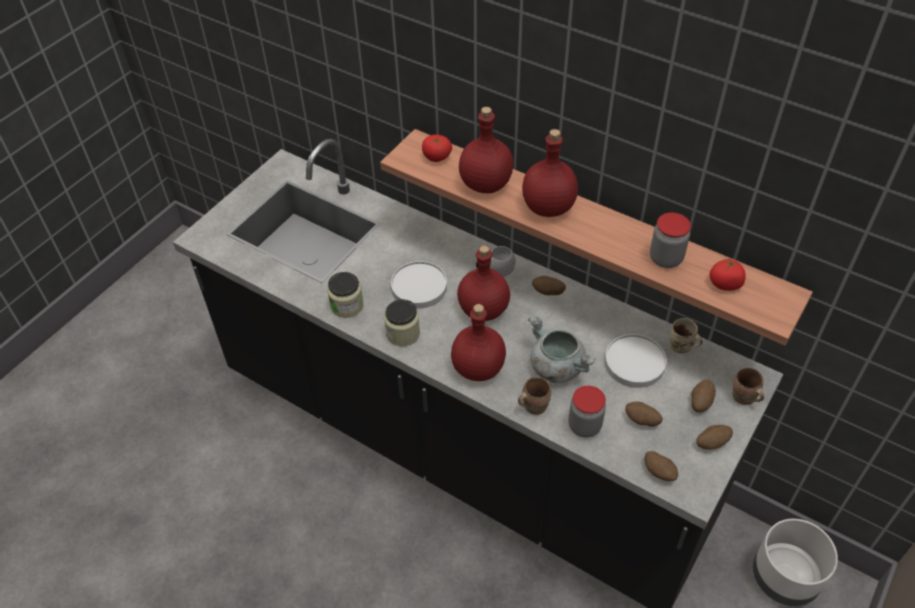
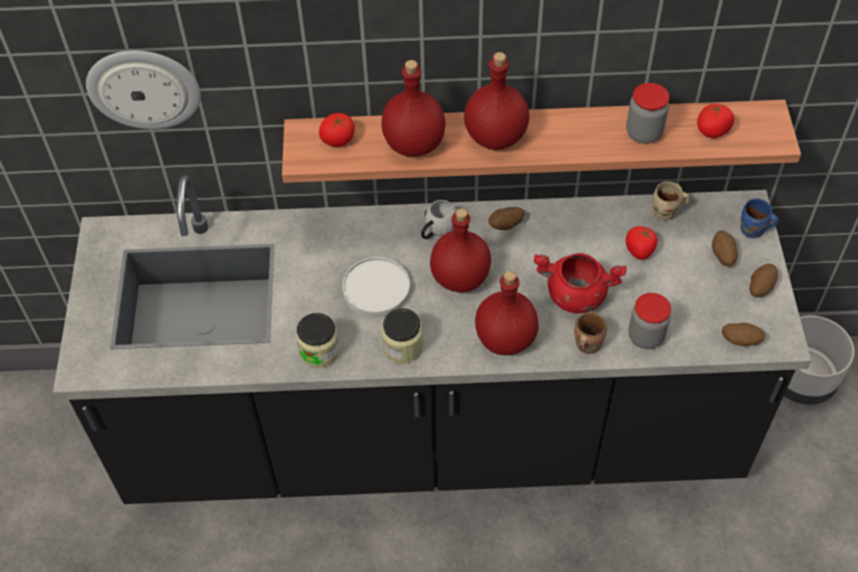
camera: 35 degrees left, 5 degrees up
grey cooking pot [528,315,596,383] -> red cooking pot [534,253,627,314]
white plate [605,334,666,388] -> tomato [626,226,658,260]
potato [625,402,663,427] -> none
brown mug [732,368,764,405] -> blue mug [741,198,779,238]
none -> wall clock [86,51,201,129]

